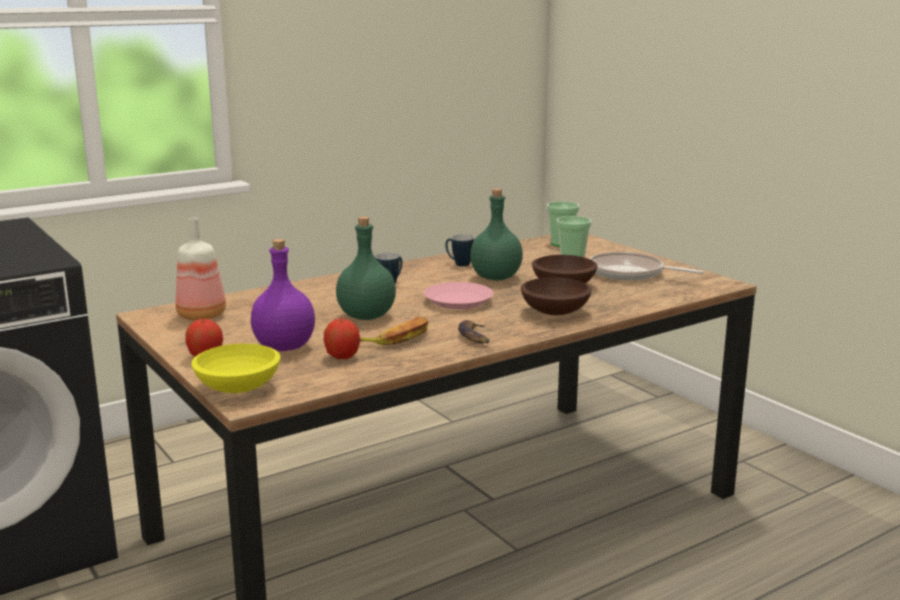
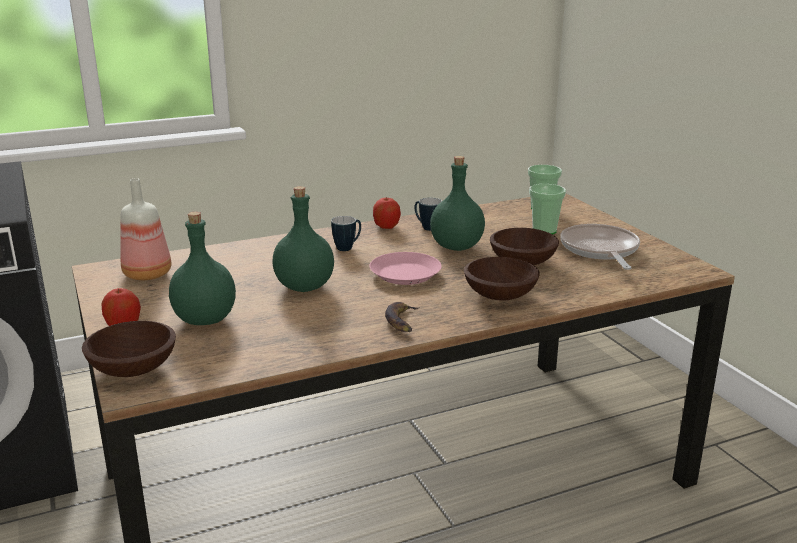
camera: 10 degrees right, 5 degrees up
yellow bowl [191,343,280,393] -> brown bowl [82,321,176,377]
purple bottle [251,239,315,351] -> green bottle [169,212,236,325]
apple [324,319,360,359] -> apple moved to [373,197,401,229]
banana [360,317,428,345] -> none
frying pan [589,252,703,281] -> frying pan turned 45 degrees clockwise [560,224,640,270]

